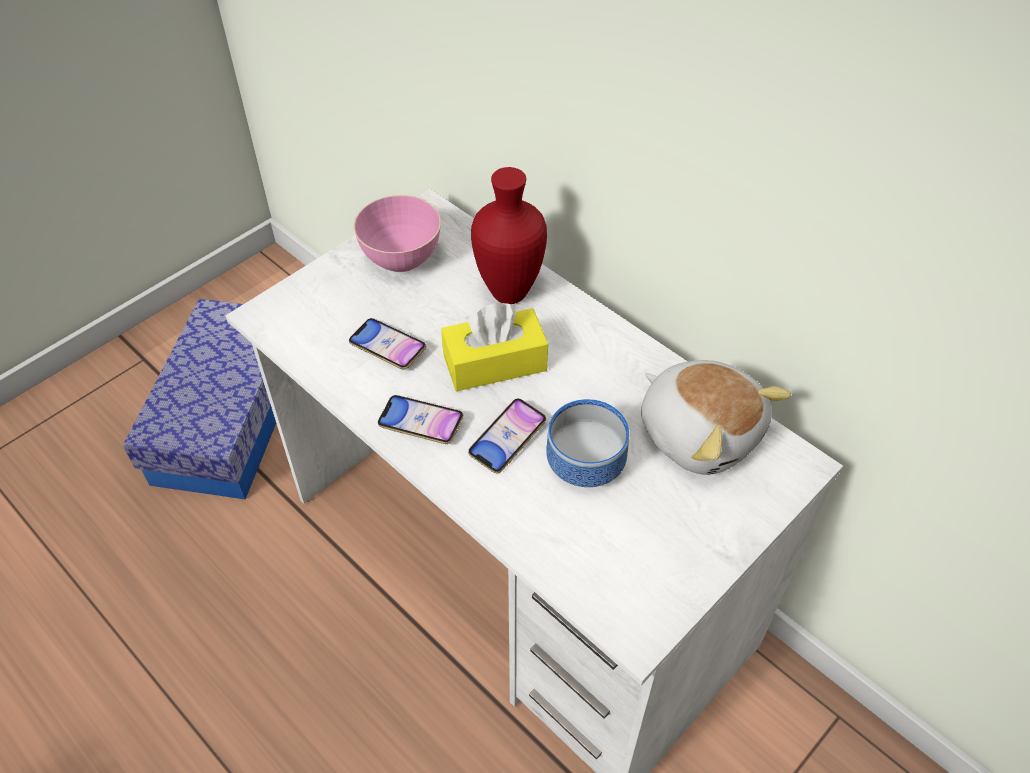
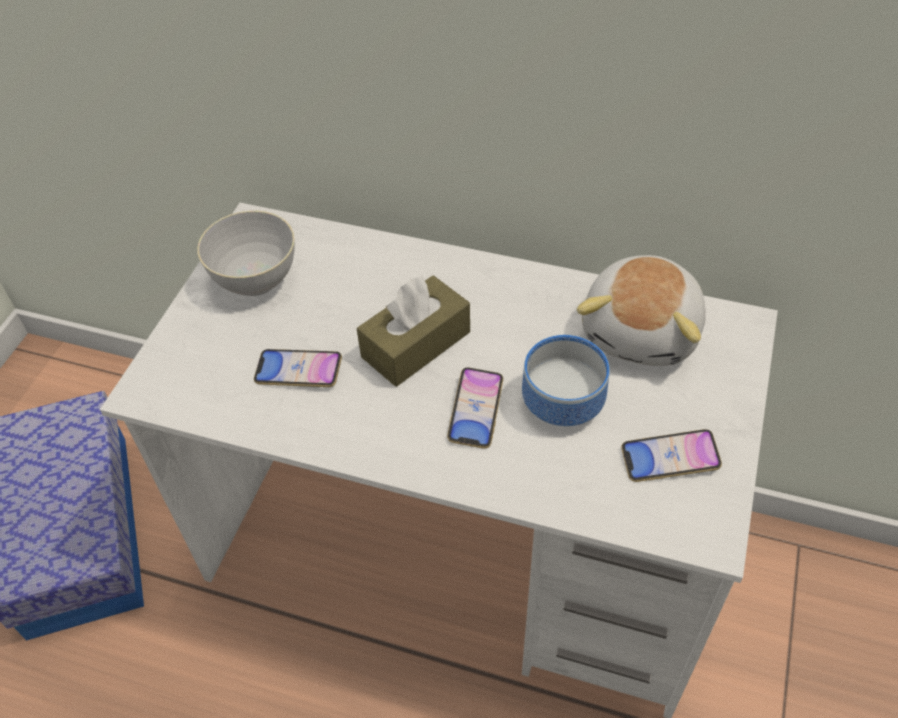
camera: 25 degrees left, 0 degrees up
pink bowl [354,195,441,272] -> grey bowl [197,211,295,296]
phone [378,395,464,444] -> phone moved to [621,429,722,482]
yellow tissue box [441,302,548,391] -> brown tissue box [357,276,470,387]
red vase [471,167,547,304] -> none
plush toy [641,360,791,475] -> plush toy turned 90 degrees clockwise [577,255,706,366]

